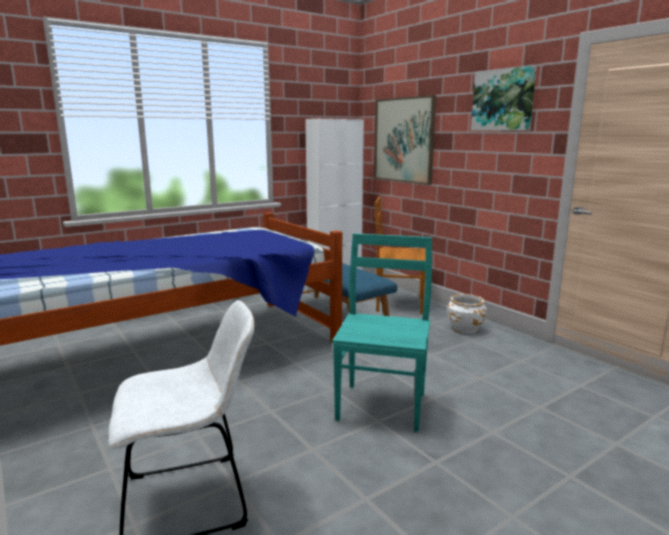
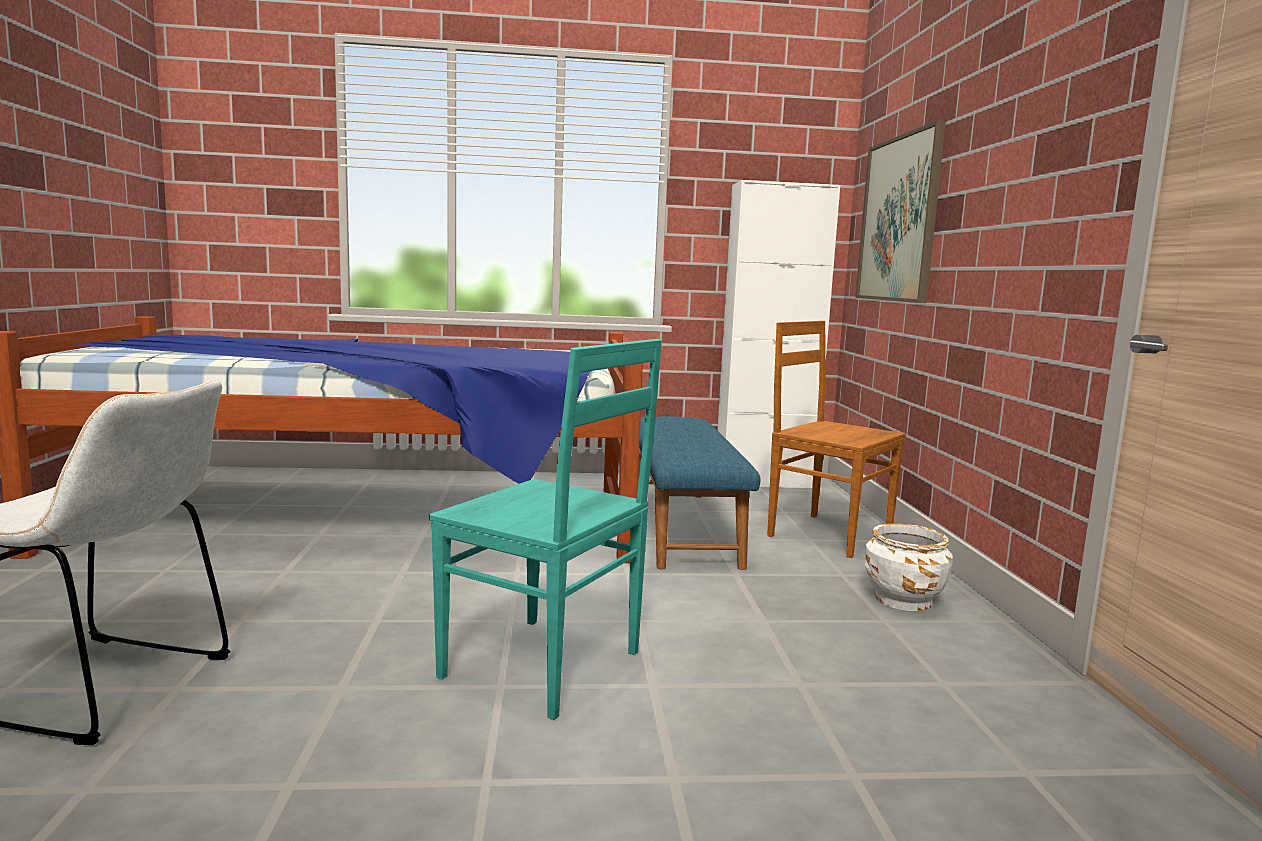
camera: 30 degrees right, 5 degrees down
turquoise chair [332,233,432,432] -> turquoise chair turned 75 degrees clockwise [429,339,662,720]
picture [471,65,537,131] -> none

